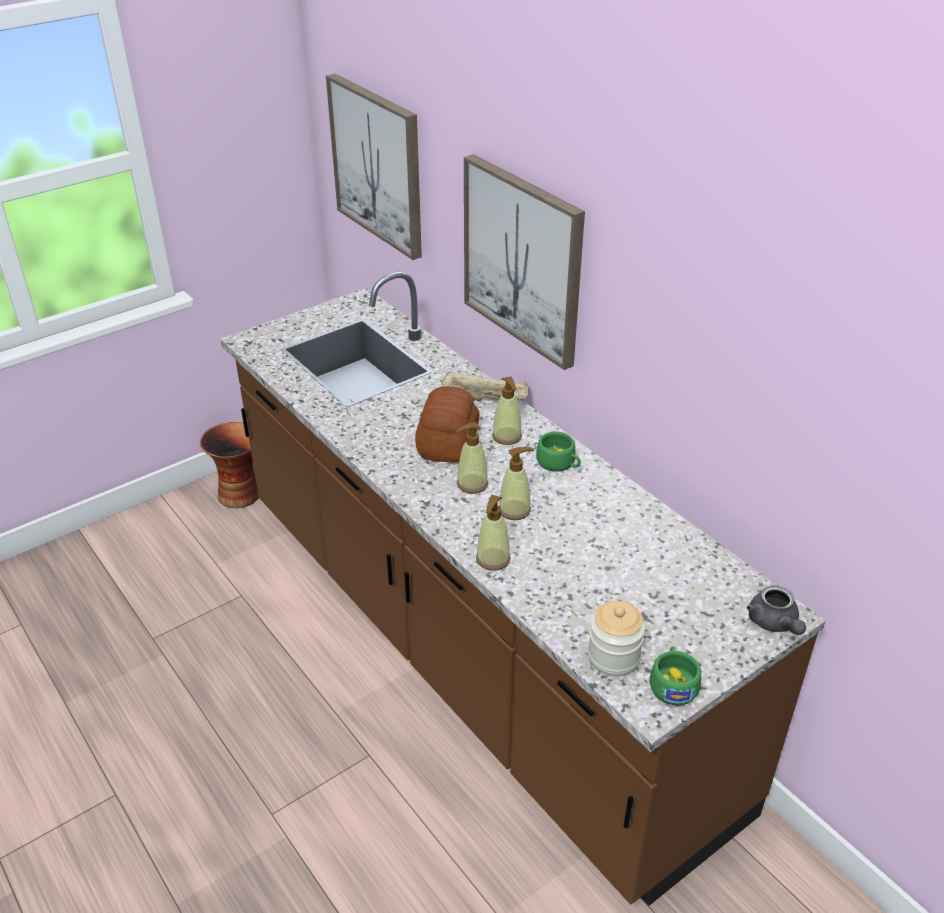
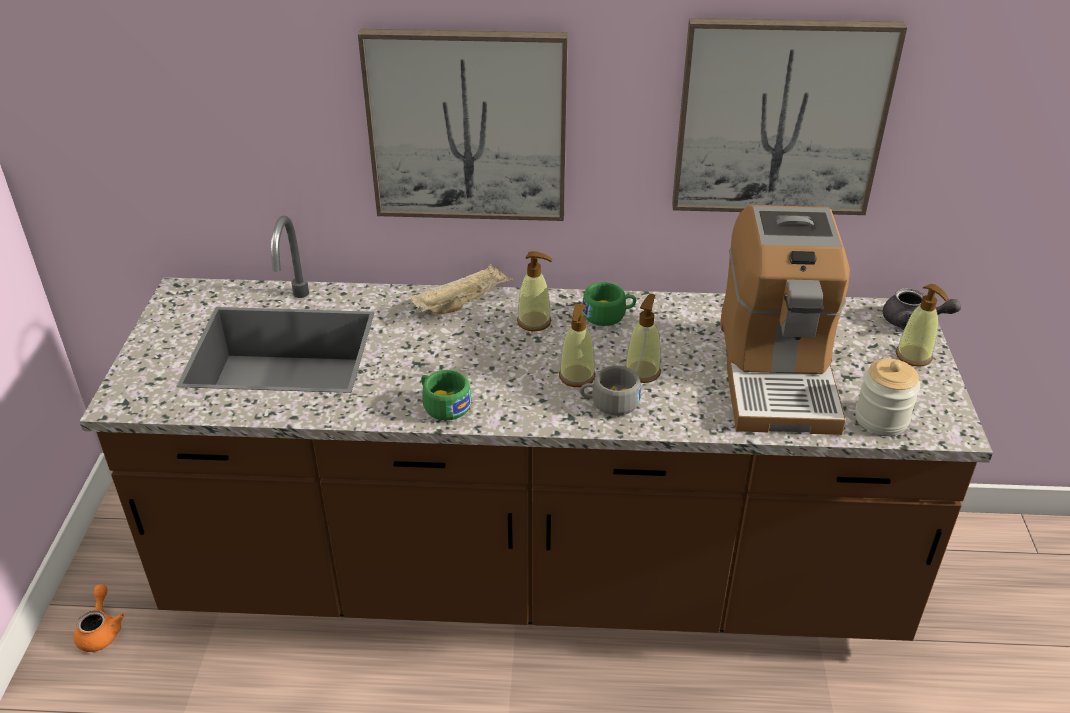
camera: 50 degrees left, 0 degrees up
vase [200,422,259,508] -> orange teapot [73,584,125,652]
picture [326,74,422,260] -> picture moved to [672,18,907,215]
bread [415,386,479,463] -> none
soap dispenser [476,495,511,571] -> soap dispenser moved to [896,284,949,367]
green cup [650,646,701,706] -> green cup moved to [421,370,472,420]
none -> grey cup [580,365,641,416]
none -> coffee machine [720,205,850,435]

